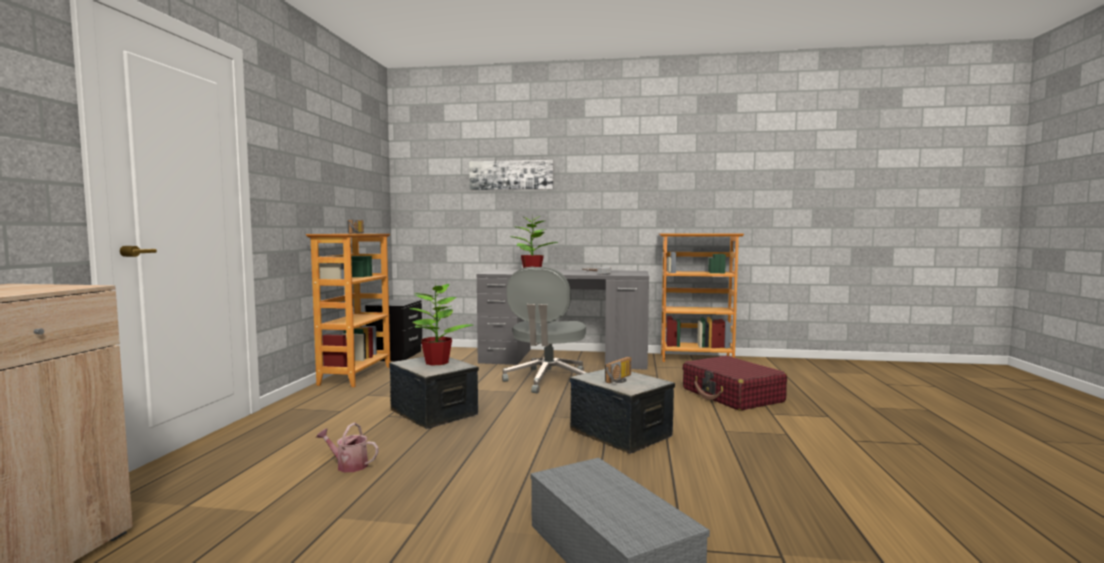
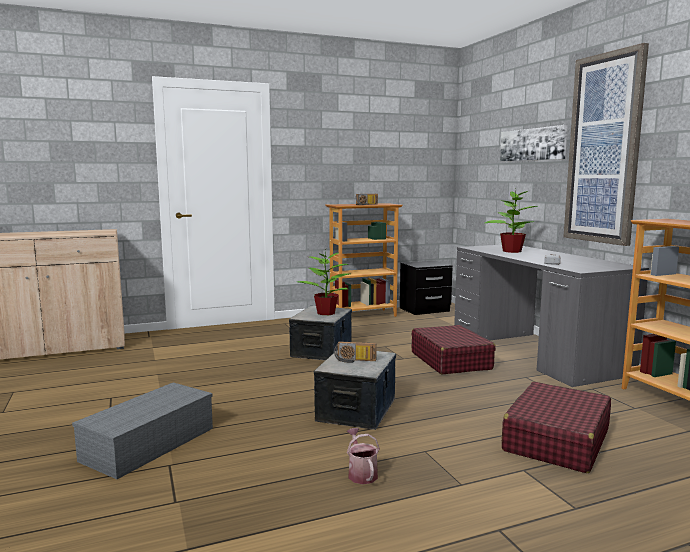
camera: 60 degrees right, 5 degrees up
watering can [316,423,379,472] -> watering can moved to [347,428,380,484]
grey office chair [502,267,587,393] -> red suitcase [411,325,496,374]
none -> picture [563,43,649,246]

